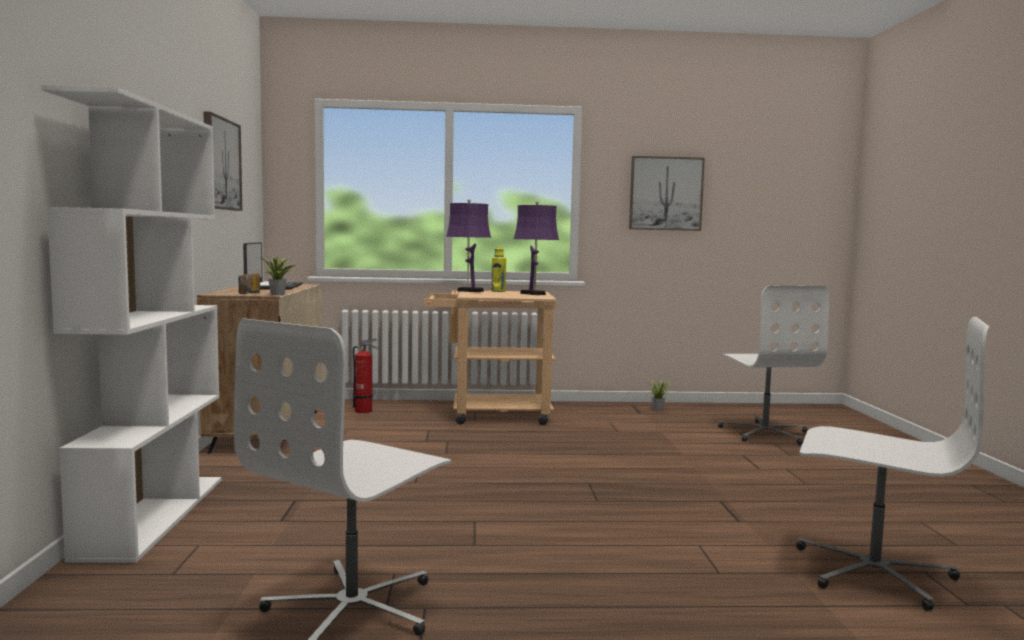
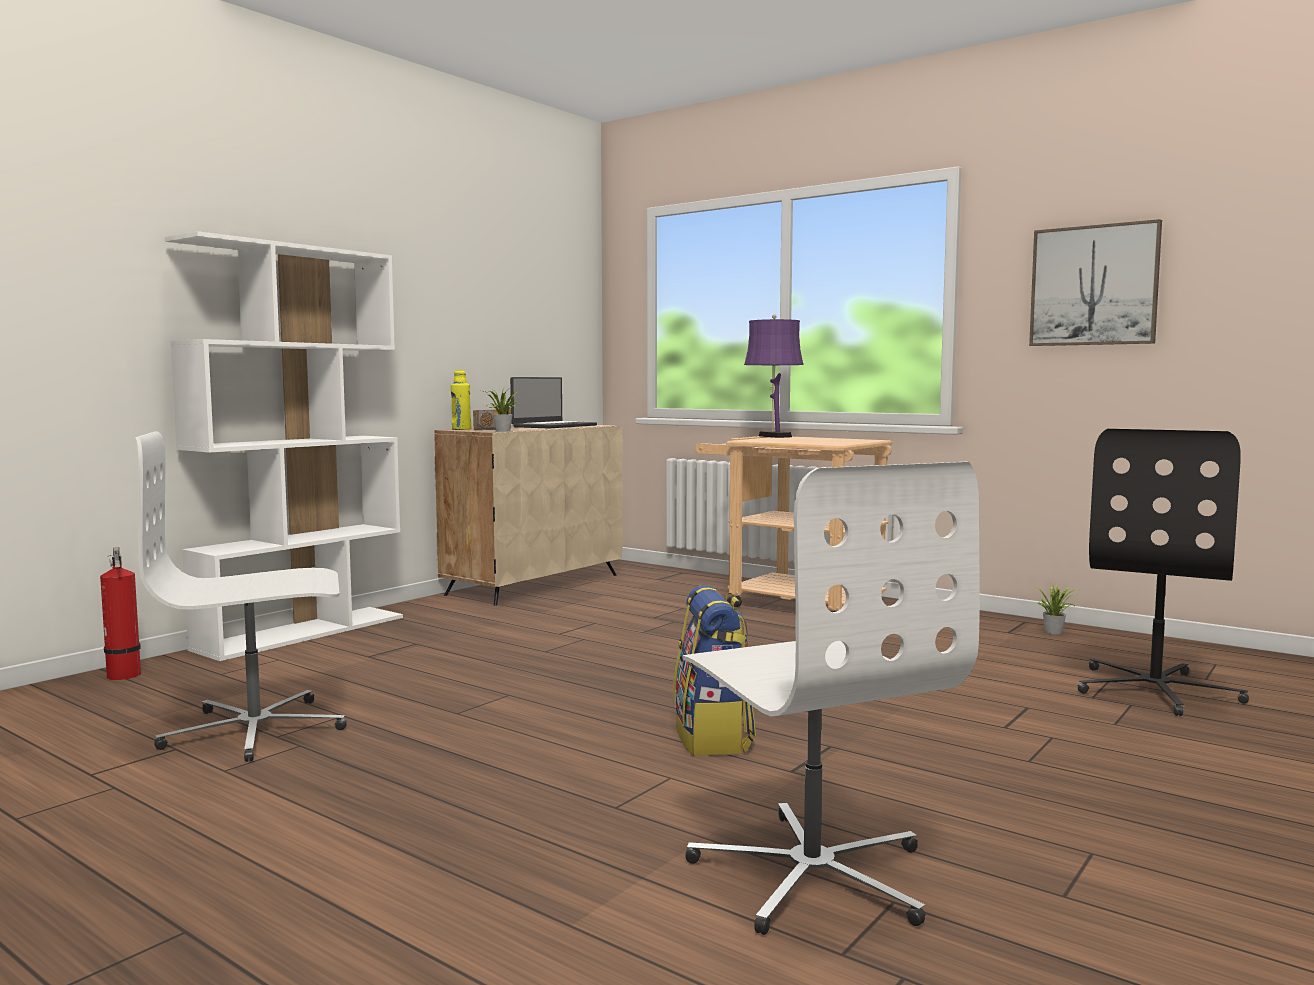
camera: 40 degrees right, 0 degrees up
picture [203,111,242,211] -> none
fire extinguisher [353,338,378,413] -> fire extinguisher moved to [100,547,141,680]
yellow bottle [492,247,506,292] -> yellow bottle moved to [451,370,471,430]
purple table lamp [514,201,559,295] -> none
white office chair [718,286,829,445] -> black office chair [1078,429,1249,716]
none -> backpack [673,585,756,756]

